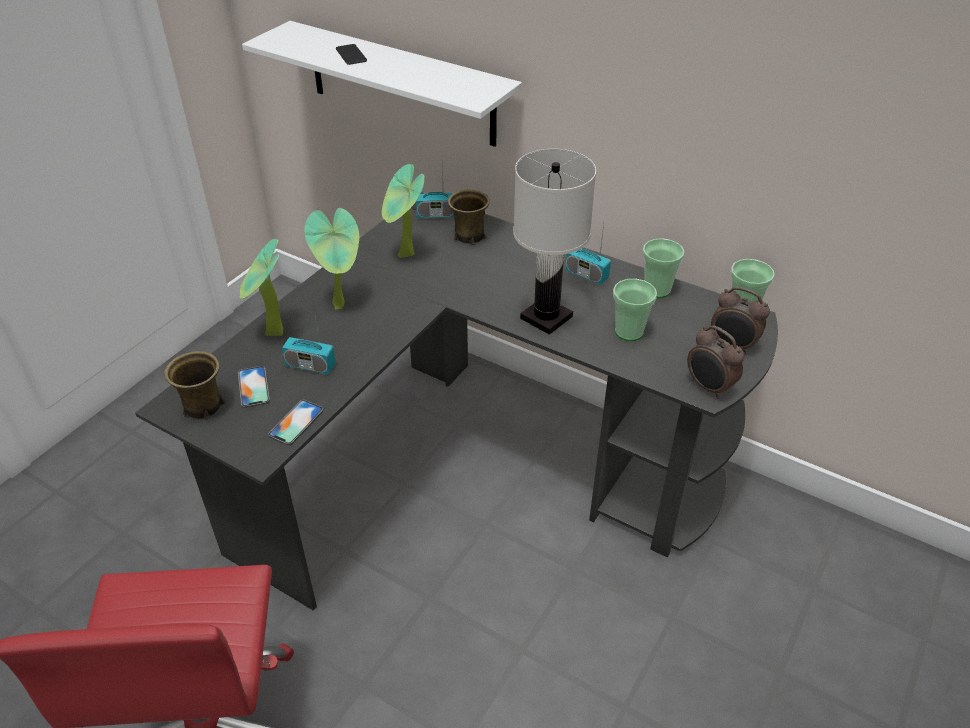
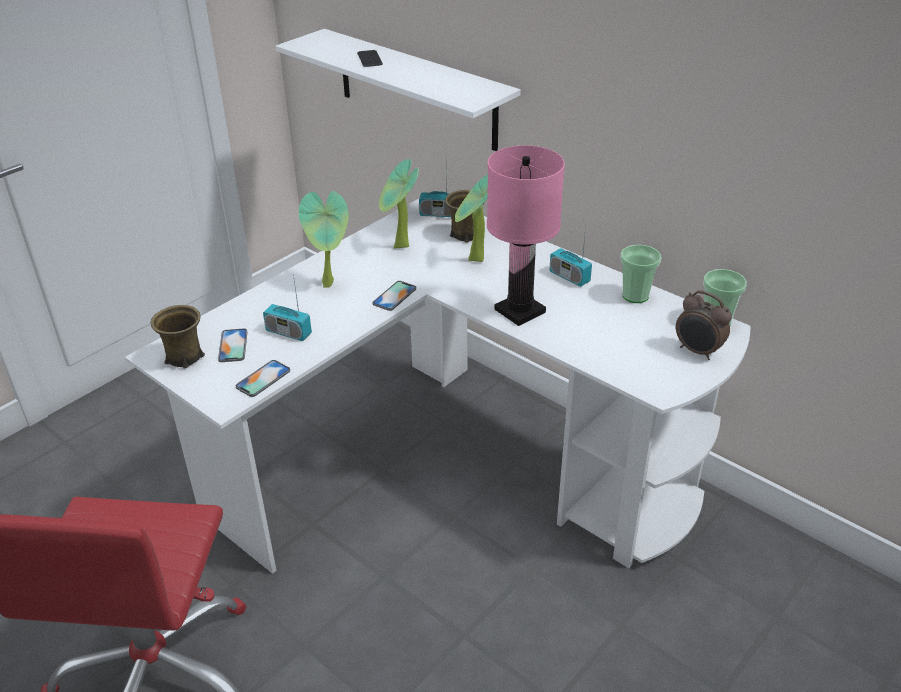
camera: 10 degrees right, 5 degrees down
black desk [135,192,778,611] -> white desk [125,199,751,574]
potted plant [239,239,283,336] -> potted plant moved to [455,174,488,262]
white table lamp [513,149,596,335] -> pink table lamp [487,146,565,326]
cup [613,279,657,341] -> none
alarm clock [687,326,744,399] -> none
none -> phone [373,281,416,311]

